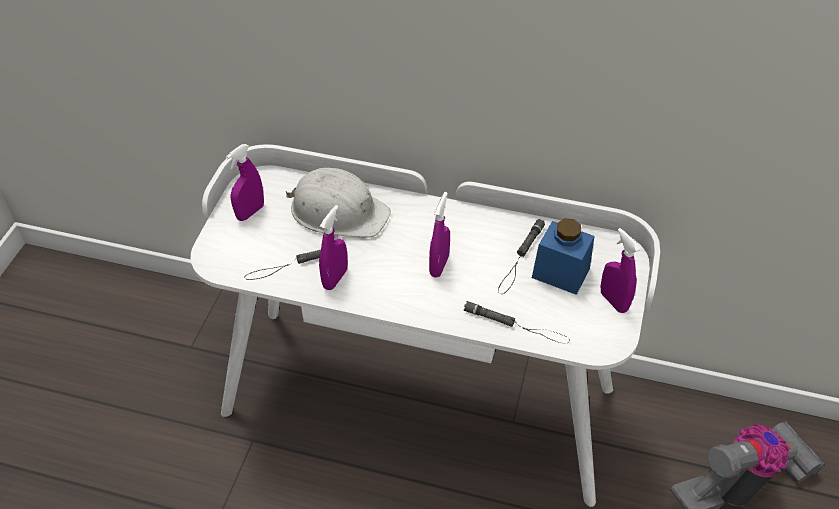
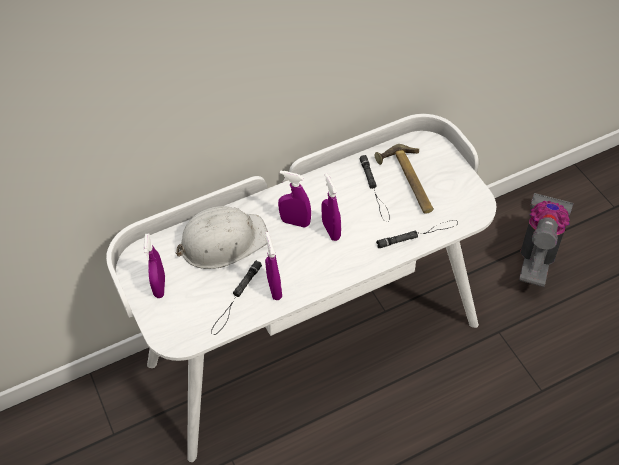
camera: 40 degrees left, 5 degrees up
blue jar [532,219,595,295] -> hammer [375,144,434,214]
purple spray bottle [601,228,640,313] -> purple spray bottle moved to [278,170,311,228]

